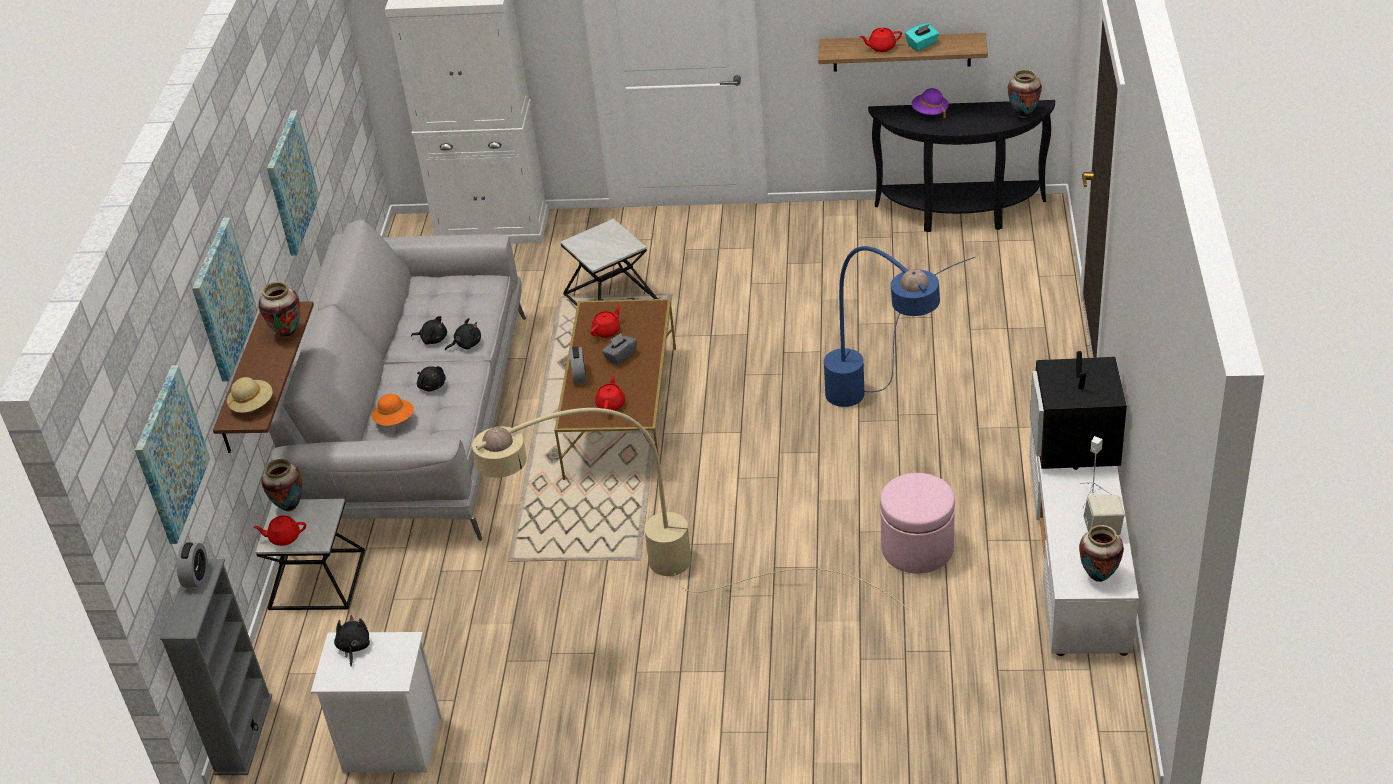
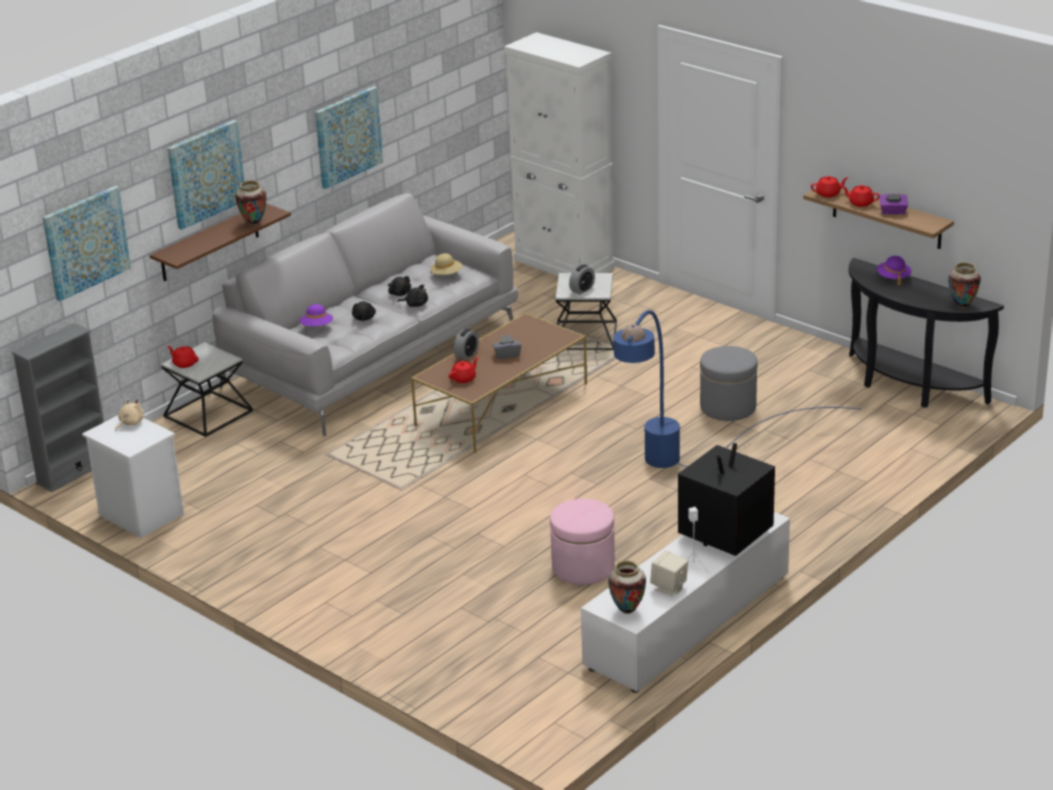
camera: 35 degrees right, 10 degrees down
alarm clock [177,542,208,587] -> alarm clock moved to [569,264,595,295]
beige hat [227,377,273,413] -> beige hat moved to [431,253,462,275]
vase [261,459,302,512] -> none
black plush toy [334,615,370,667] -> beige plush toy [115,398,144,431]
orange hat [372,394,414,426] -> purple hat [300,304,333,326]
beige floor lamp [472,408,911,611] -> none
red teapot [590,305,621,338] -> red teapot moved to [811,176,848,198]
turquoise tissue box [905,23,939,51] -> purple tissue box [879,194,908,215]
none -> grey ottoman [700,346,758,421]

